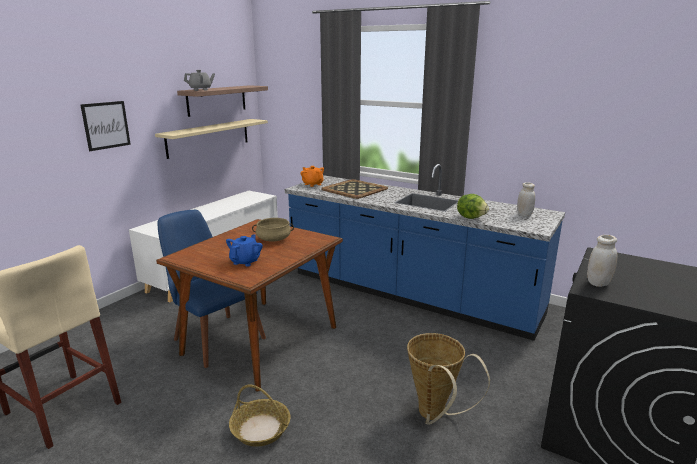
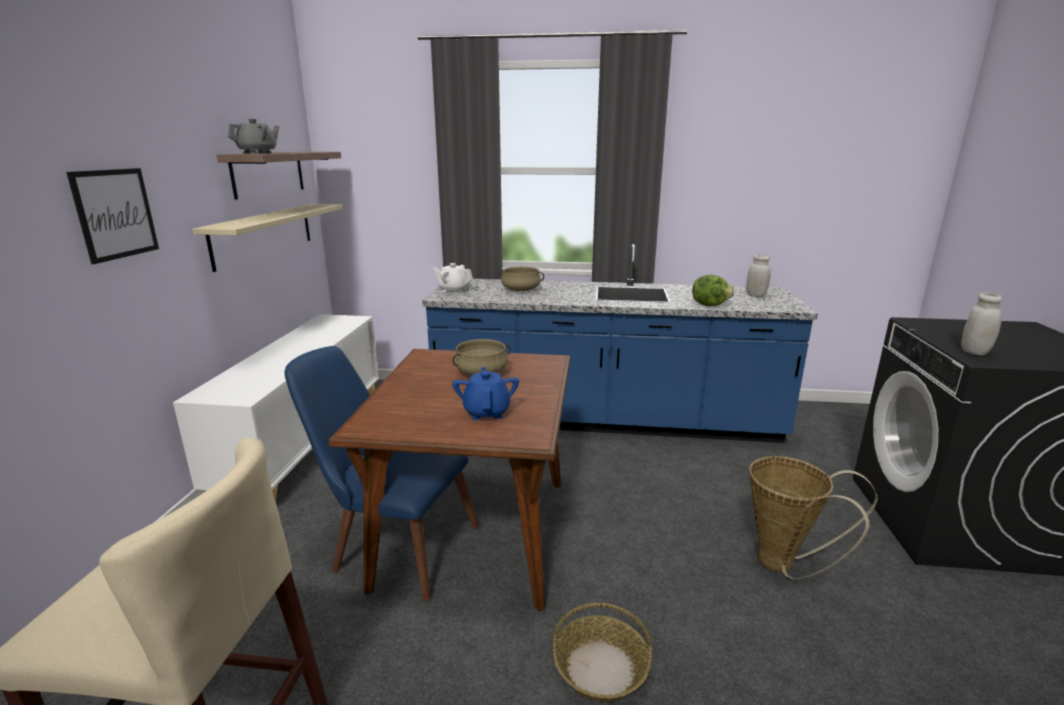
camera: 25 degrees left, 0 degrees up
orange teapot [300,166,324,187] -> white teapot [433,263,473,294]
tray [321,179,388,199] -> beige cooking pot [500,267,544,291]

